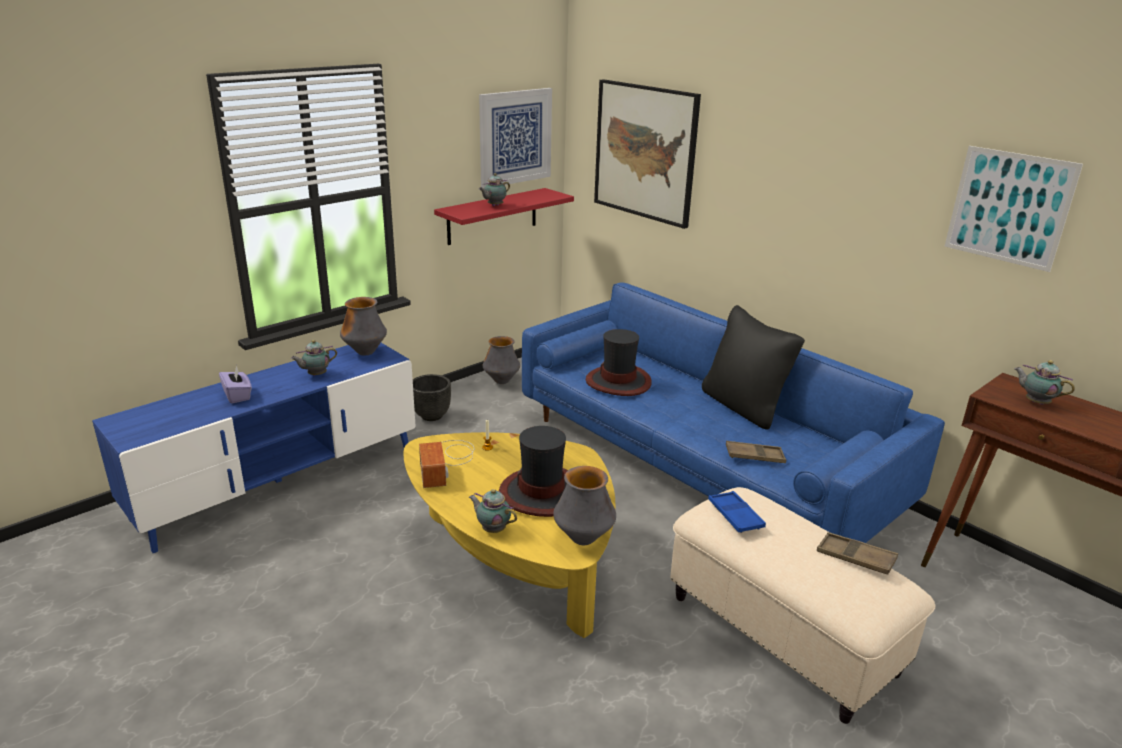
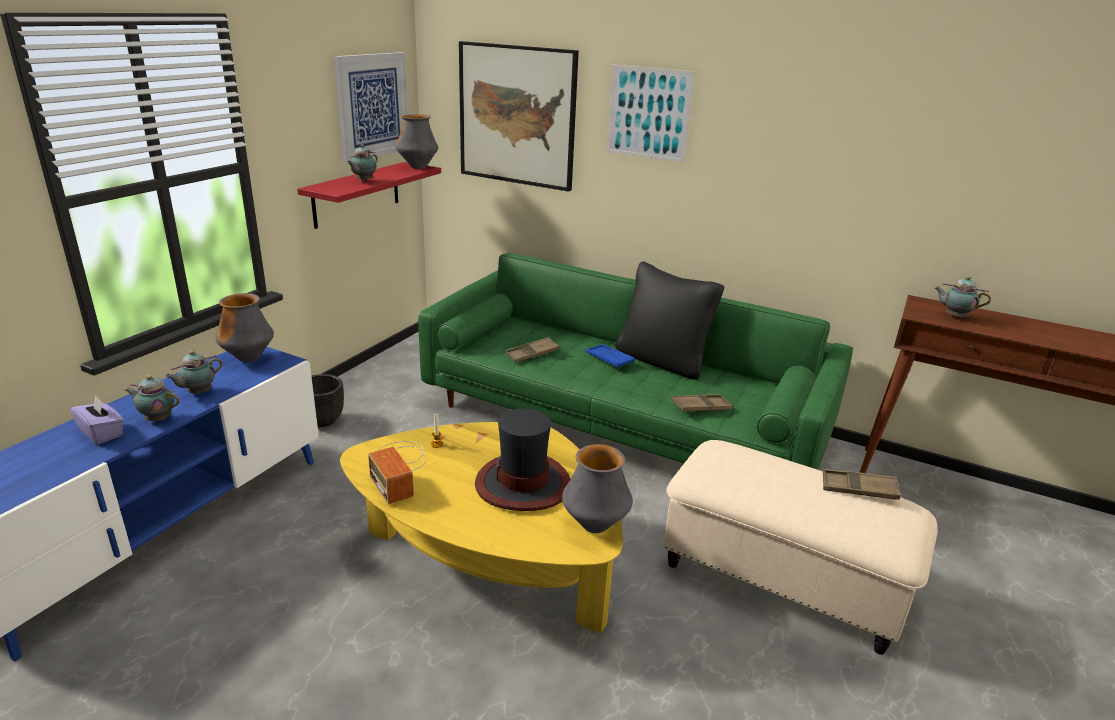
camera: 20 degrees left, 0 degrees up
teapot [469,489,517,533] -> teapot moved to [125,375,180,421]
vase [483,336,520,384] -> vase moved to [396,114,438,169]
blue sofa [522,282,945,543] -> green sofa [418,253,853,470]
hat [586,329,652,396] -> brown tray [505,337,560,363]
blue tray [708,491,766,533] -> blue tray moved to [586,344,635,368]
picture [945,146,1083,272] -> picture moved to [607,65,695,163]

